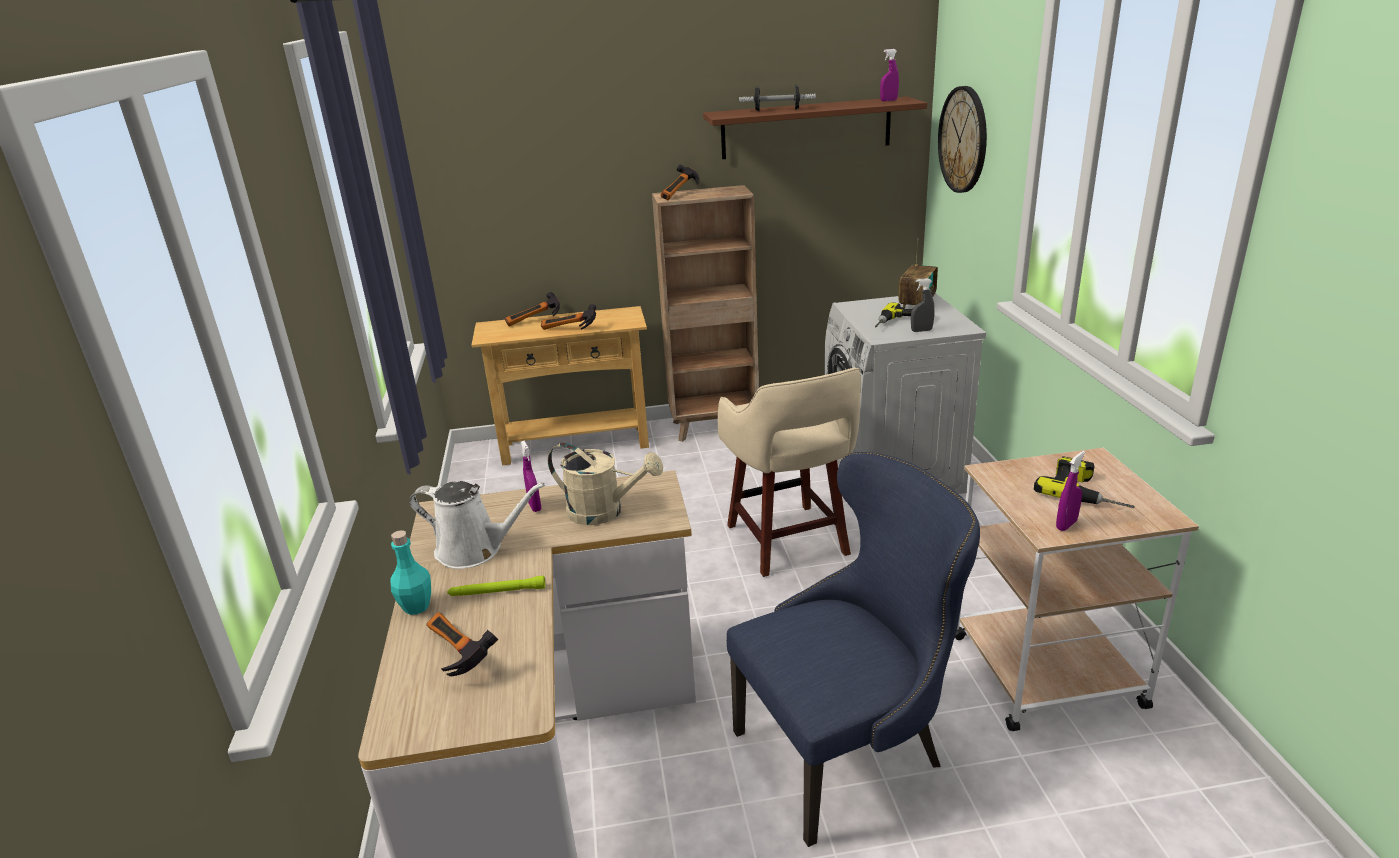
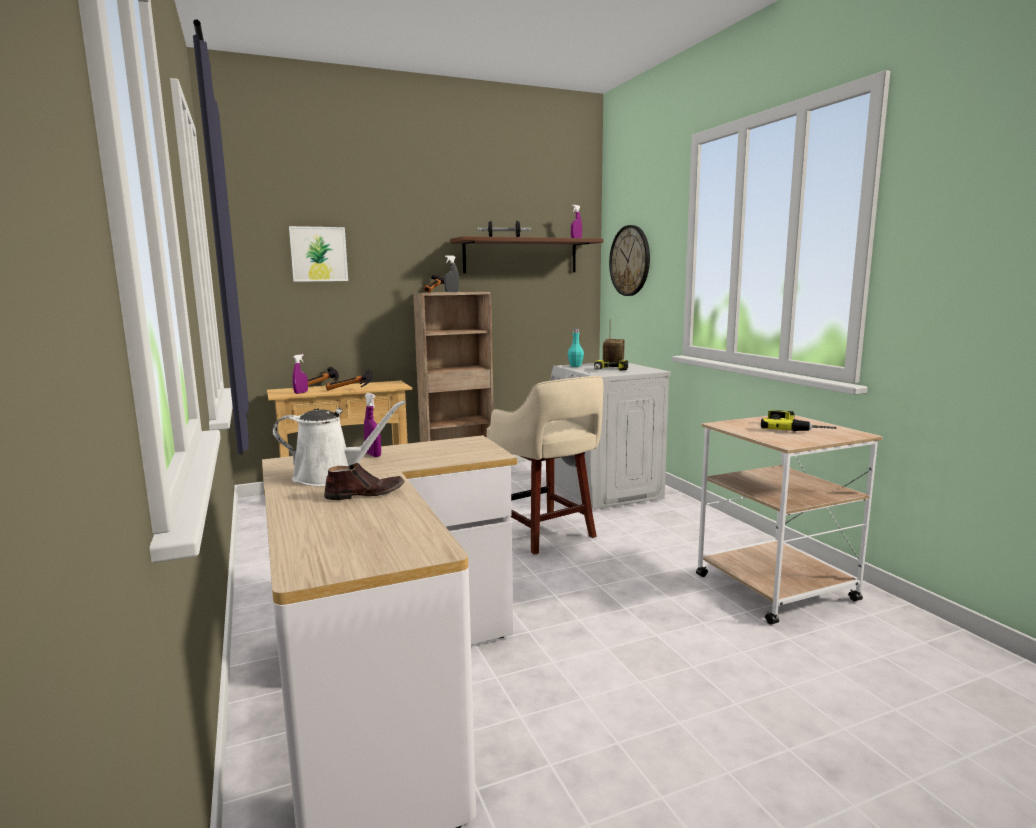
camera: 15 degrees left, 15 degrees down
turquoise bottle [390,530,431,615] -> turquoise bottle moved to [568,329,584,367]
hammer [427,612,498,676] -> none
green flashlight [447,576,545,596] -> brown shoe [324,463,405,500]
beige watering can [548,443,663,525] -> none
blue chair [727,452,980,847] -> none
grey spray bottle [911,278,935,332] -> grey spray bottle moved to [444,255,459,292]
purple spray bottle [1056,451,1085,531] -> purple spray bottle moved to [292,354,308,394]
none -> picture [289,226,348,282]

